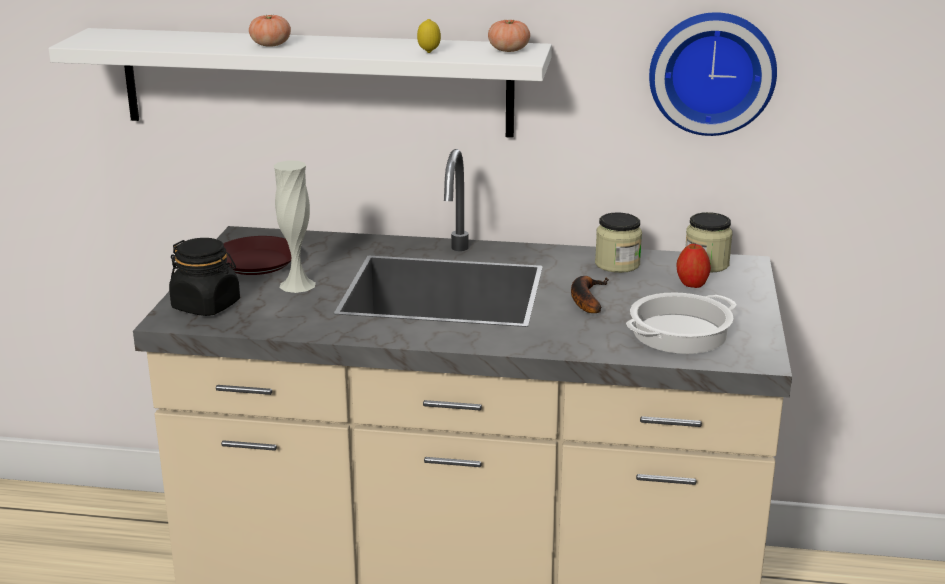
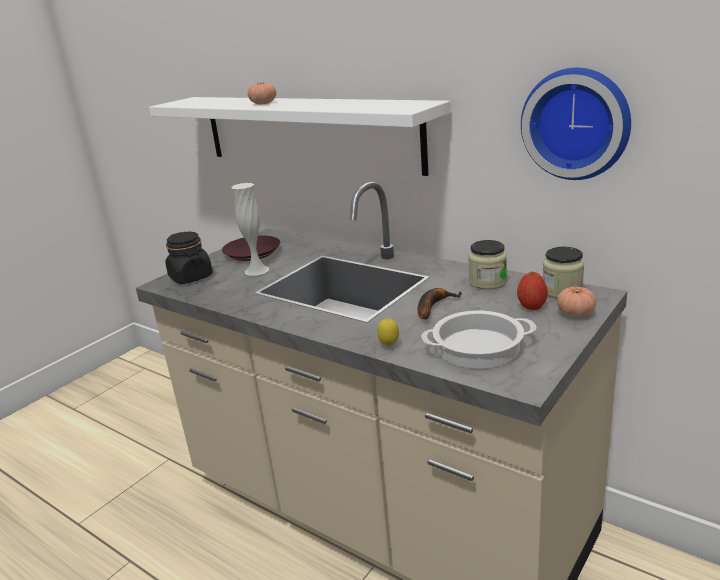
camera: 30 degrees right, 0 degrees up
lemon [417,19,441,53] -> lemon moved to [377,318,399,346]
tomato [488,20,530,52] -> tomato moved to [557,287,596,317]

